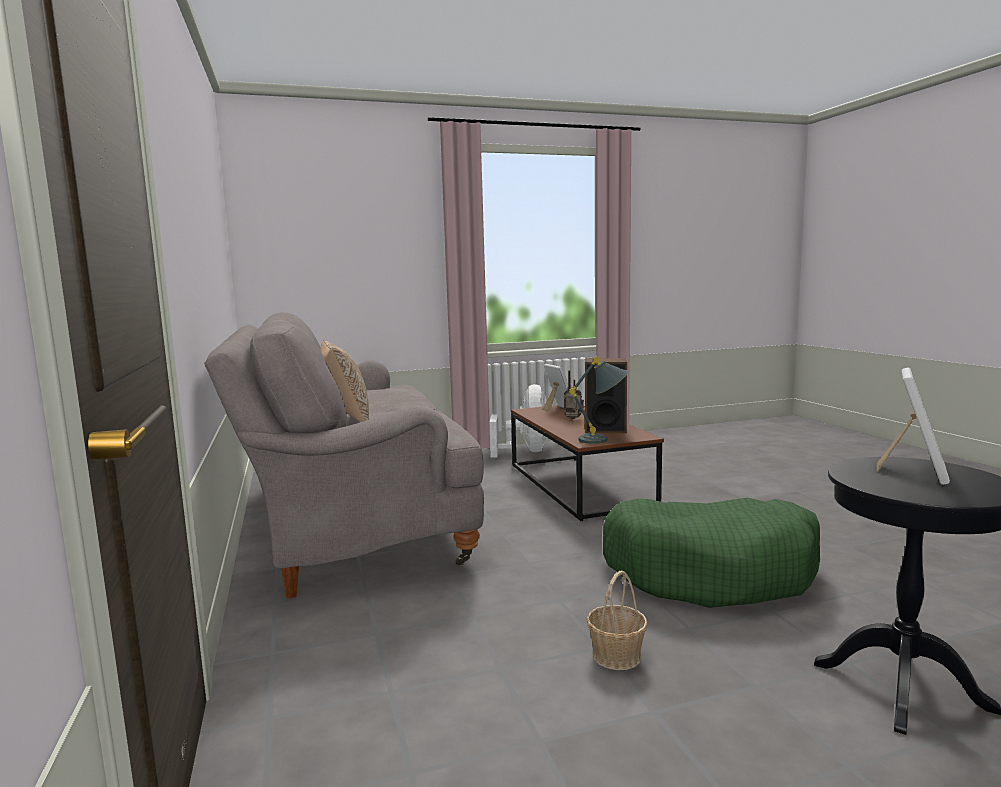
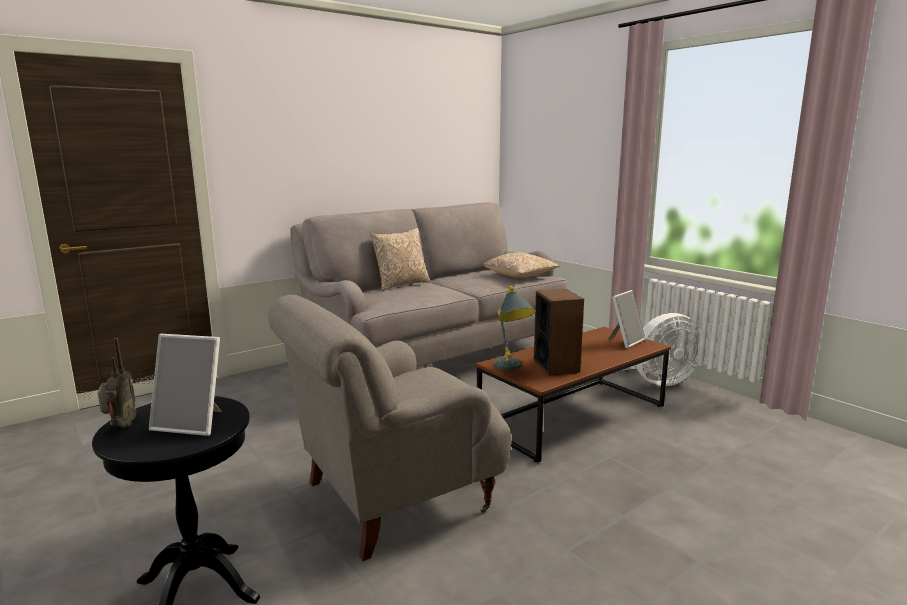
camera: 70 degrees right, 5 degrees up
radio [564,371,584,419] -> radio moved to [98,338,137,428]
basket [586,571,648,670] -> none
green dog bed [603,498,820,608] -> grey armchair [268,295,511,561]
none -> pillow [483,253,560,278]

